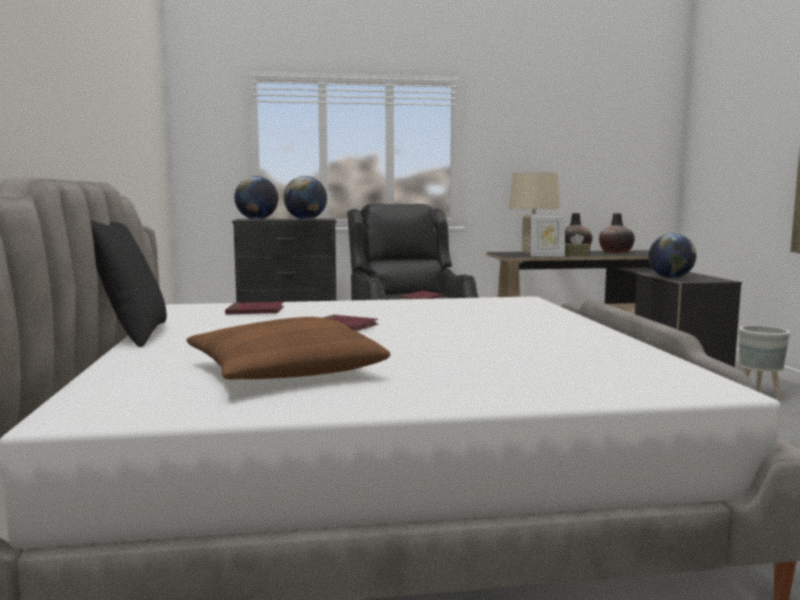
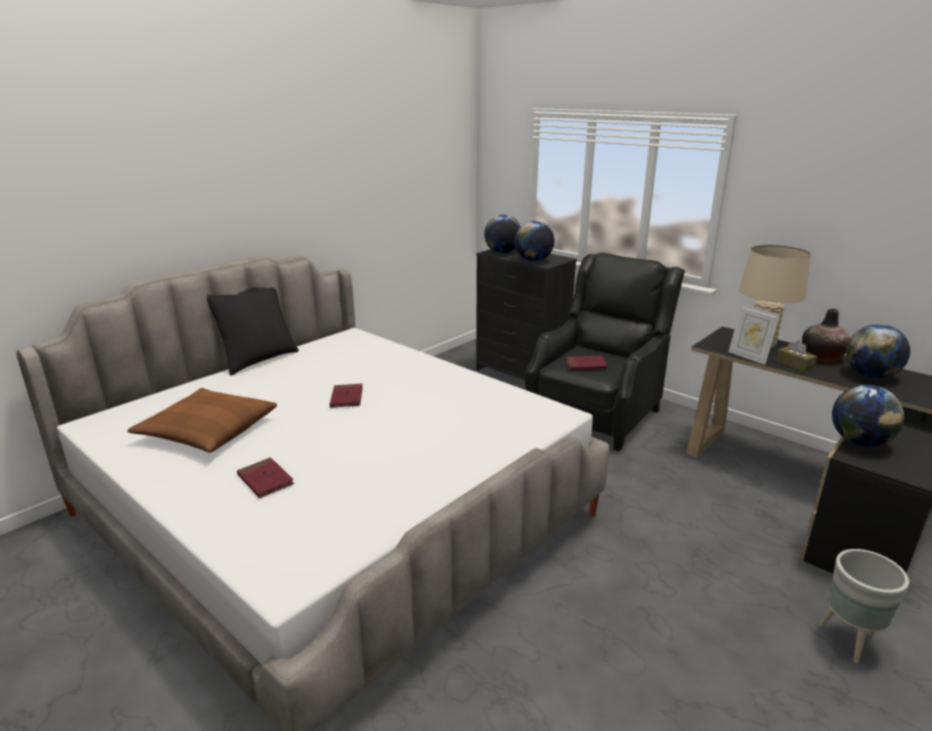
camera: 50 degrees right, 15 degrees up
red book [225,302,284,315] -> red book moved to [237,457,294,498]
vase [599,213,635,254] -> globe [846,324,910,379]

